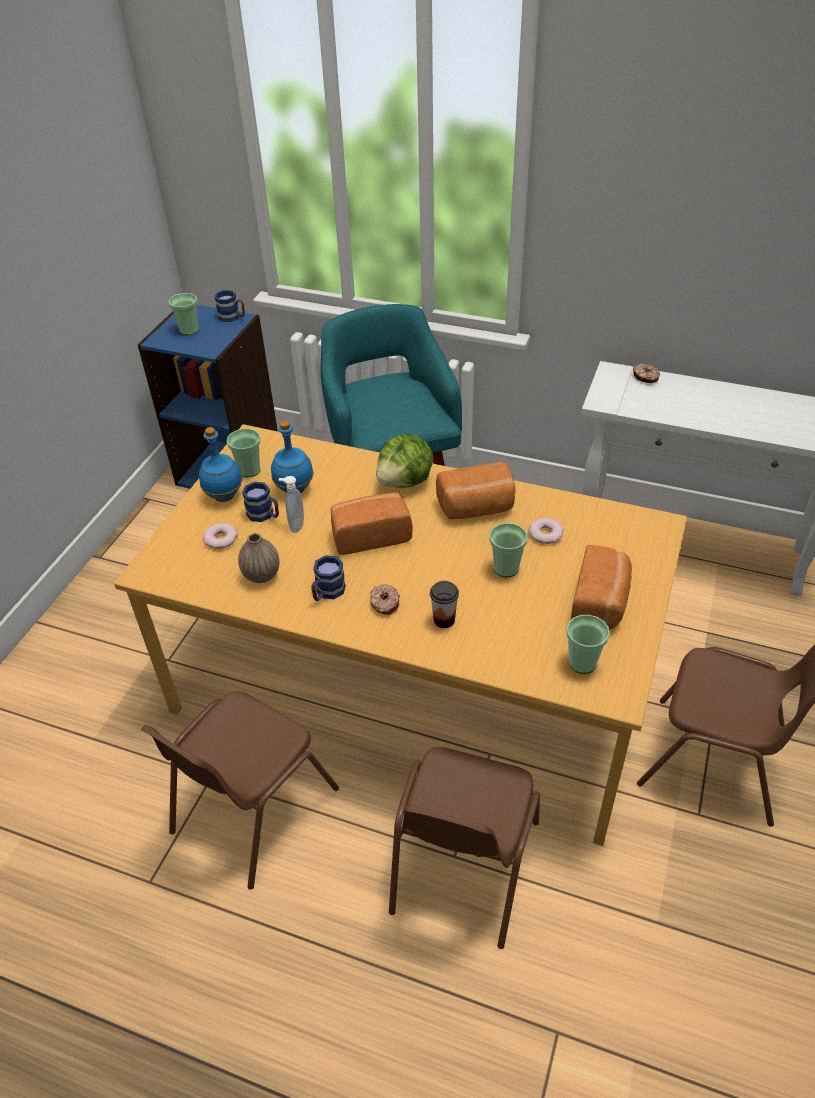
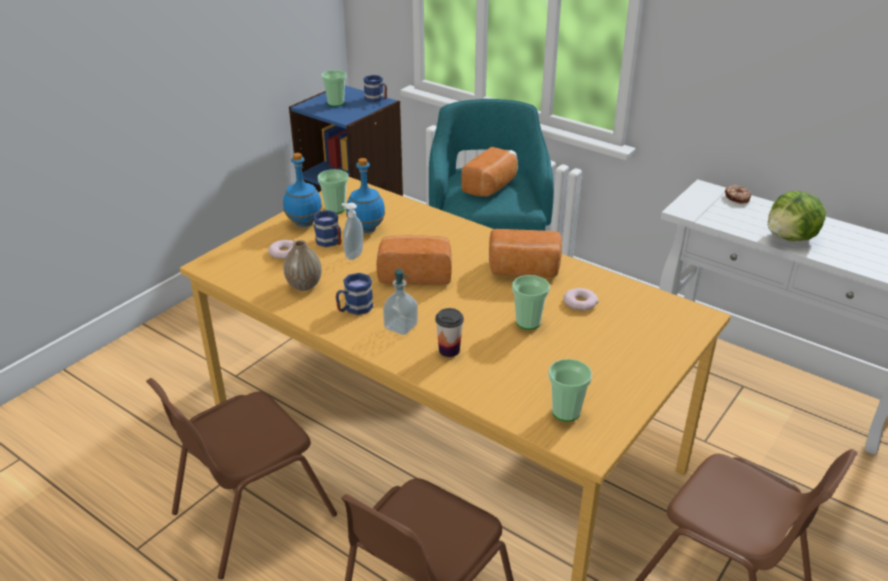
camera: 15 degrees right, 10 degrees down
donut [370,584,400,615] -> soap dispenser [383,269,418,335]
lettuce [376,434,434,488] -> lettuce moved to [768,191,826,241]
bread [571,545,632,630] -> bread moved to [461,147,517,197]

